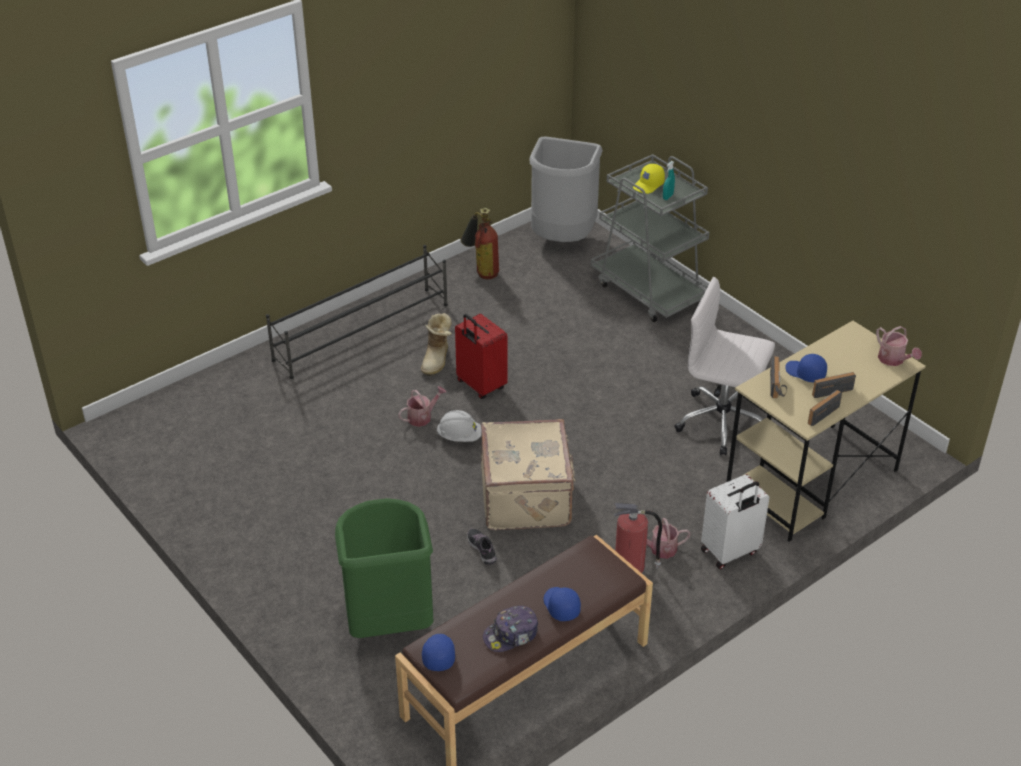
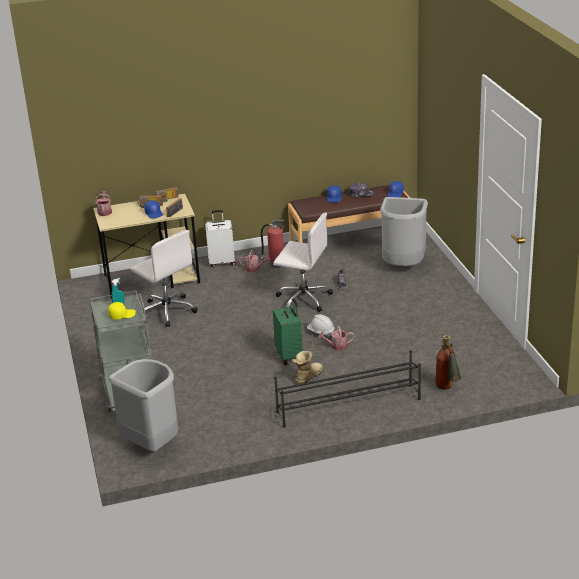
camera: 155 degrees left, 10 degrees down
green trash can [335,498,434,638] -> grey trash can [380,197,428,266]
red suitcase [455,314,508,399] -> green suitcase [273,298,303,365]
fire extinguisher [460,208,499,279] -> fire extinguisher moved to [435,335,462,390]
beige suitcase [481,419,576,530] -> white office chair [273,213,333,312]

